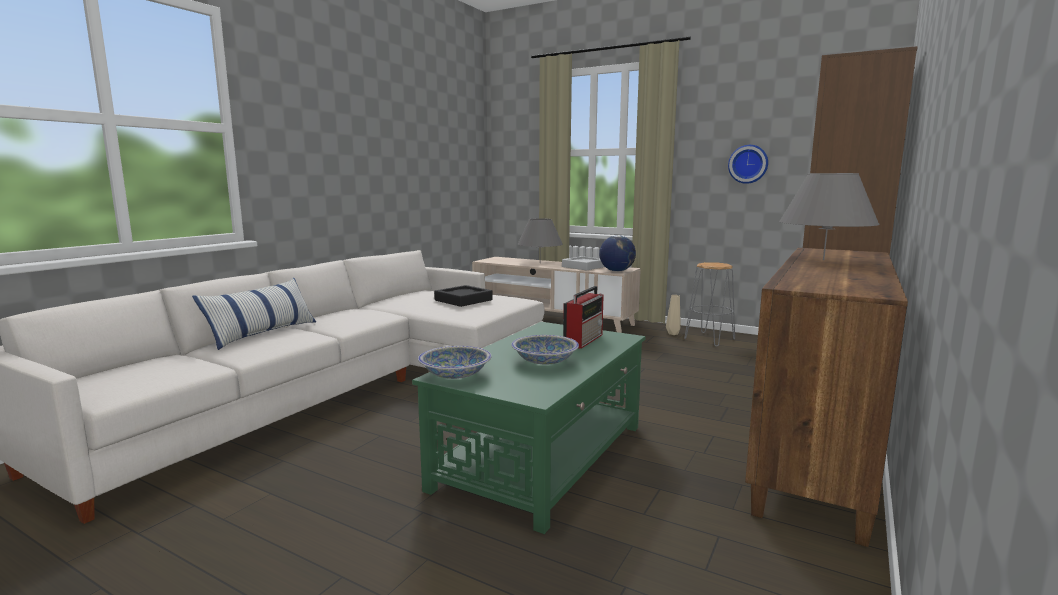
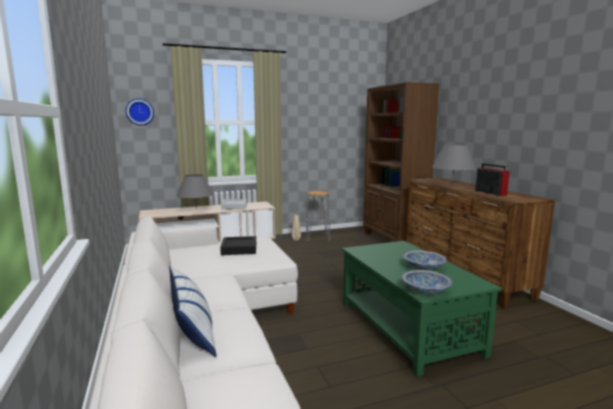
camera: 50 degrees left, 0 degrees up
radio [563,286,604,349] -> radio moved to [475,163,510,196]
globe [599,235,636,272] -> none
wall clock [728,145,768,184] -> wall clock moved to [126,99,154,126]

